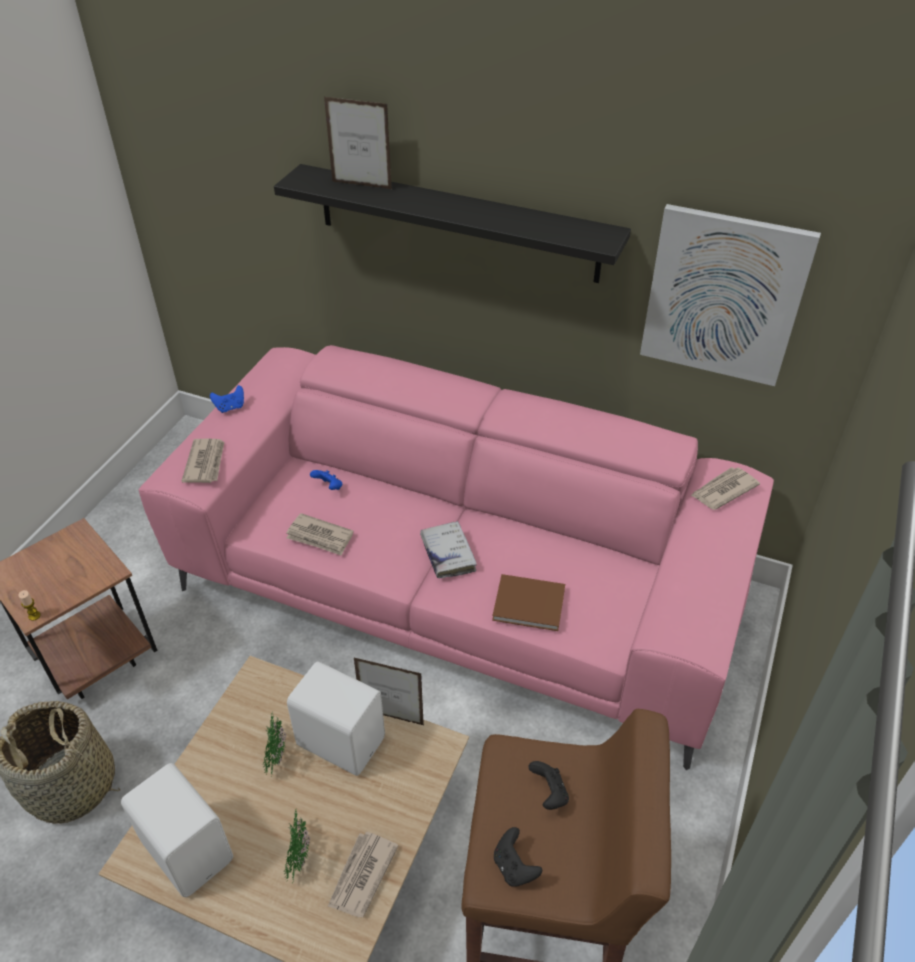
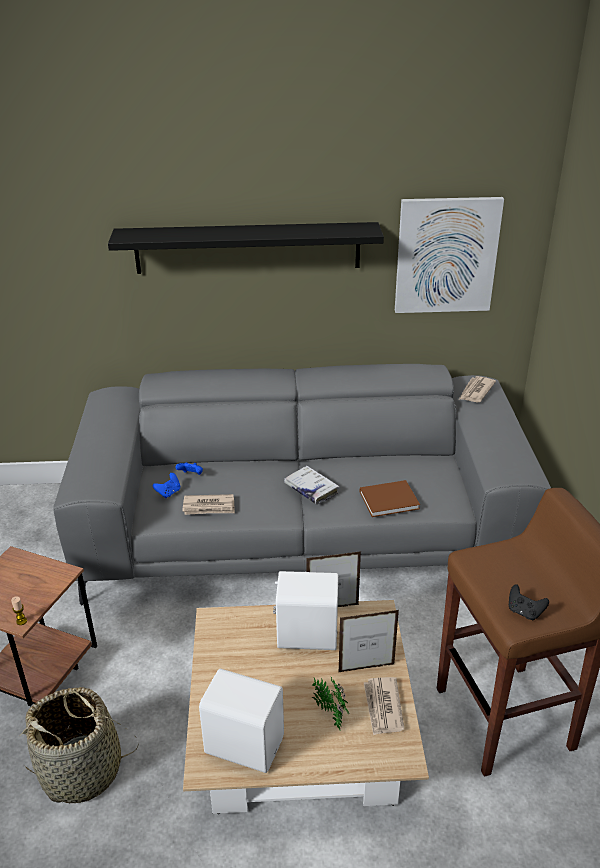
camera: 25 degrees left, 10 degrees down
pink sofa [139,345,774,770] -> grey sofa [53,364,551,605]
newspaper [181,439,224,483] -> none
blue game controller [210,385,244,413] -> blue game controller moved to [153,473,180,498]
potted plant [263,714,286,778] -> none
picture frame [324,97,392,189] -> picture frame moved to [339,610,399,672]
black game controller [528,761,569,810] -> none

